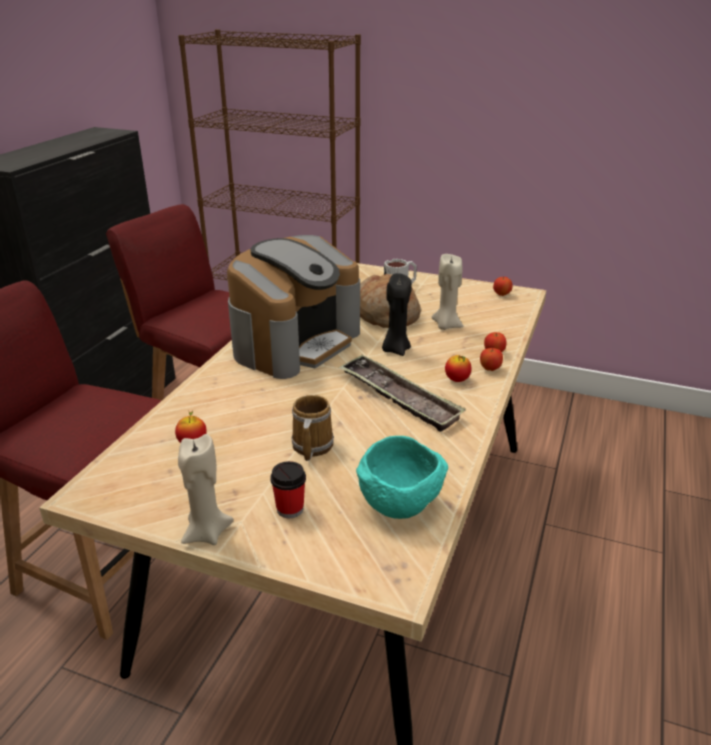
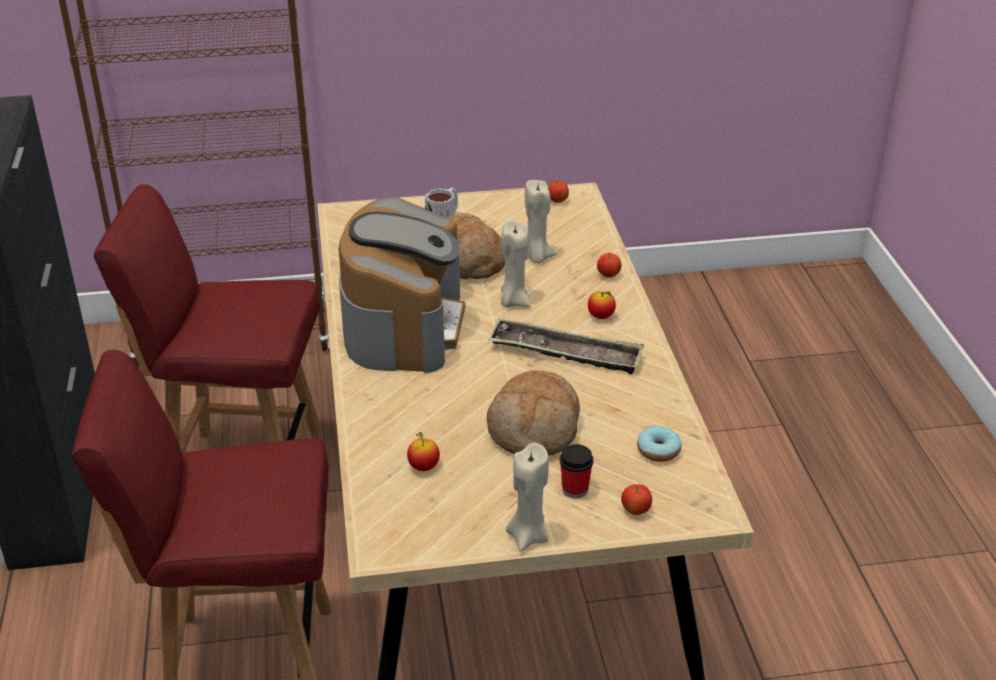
camera: 30 degrees left, 5 degrees up
mug [291,395,334,461] -> bread [487,370,580,455]
turquoise bowl [356,436,448,519] -> donut [637,426,681,462]
black candle [382,273,412,356] -> beige candle [501,220,531,307]
apple [480,348,503,371] -> apple moved to [621,484,652,515]

